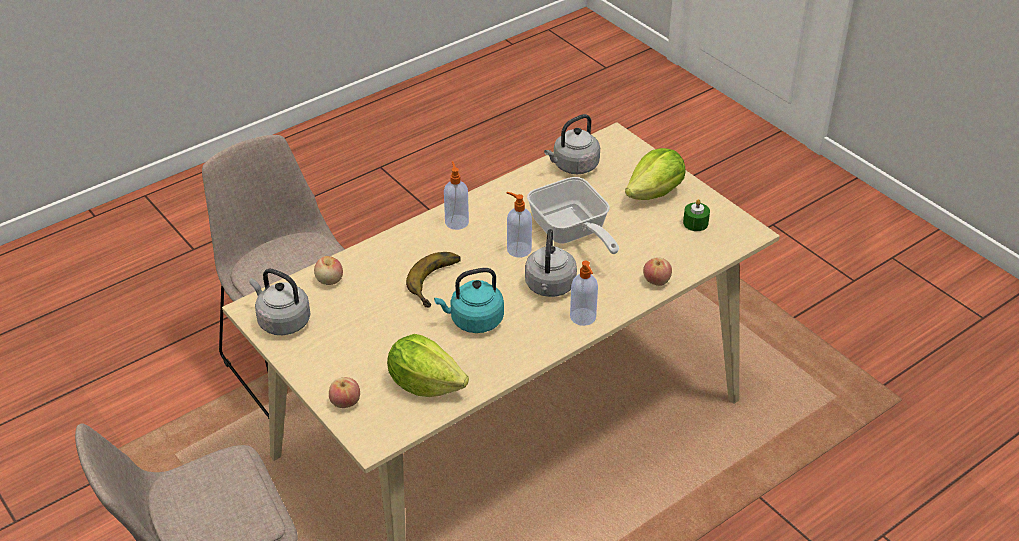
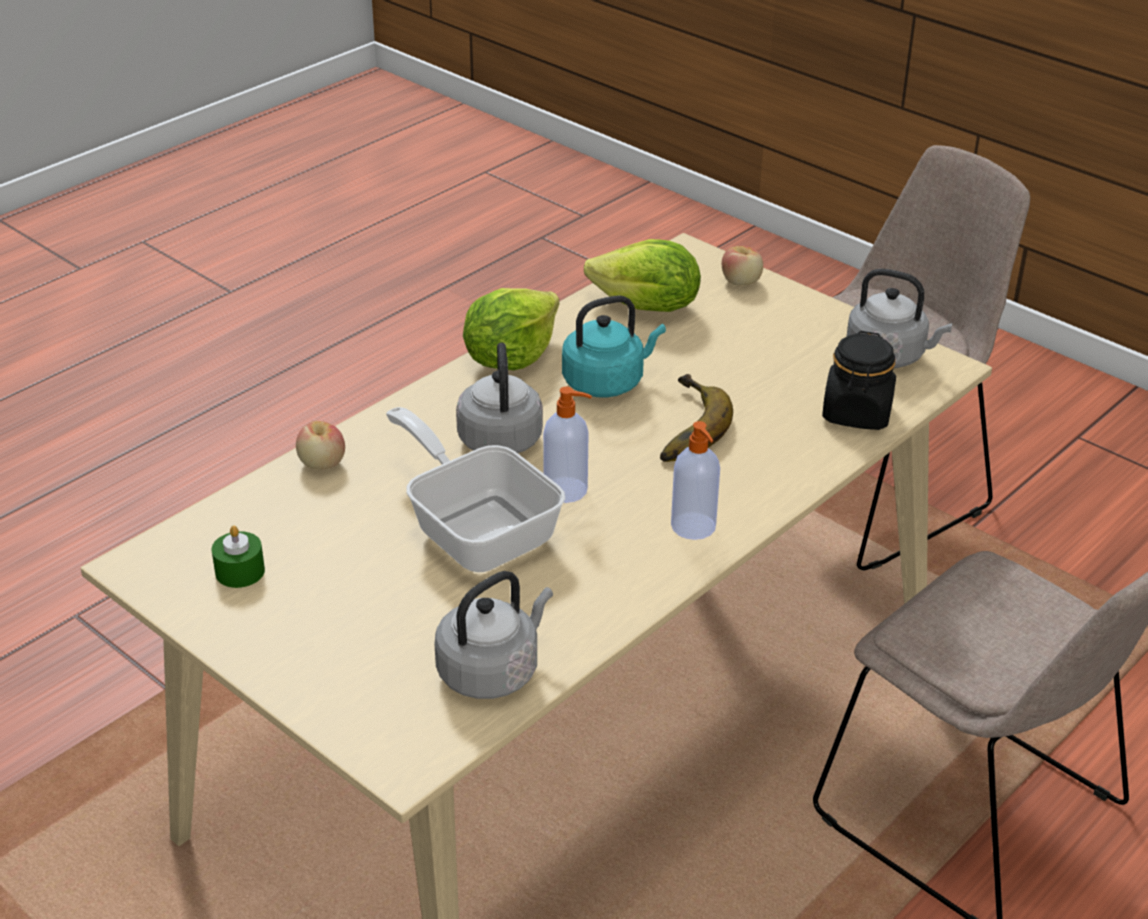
camera: 170 degrees right, 5 degrees down
apple [314,256,343,285] -> black jar [822,331,896,430]
soap dispenser [570,261,598,326] -> none
lettuce [625,148,686,200] -> lettuce moved to [463,288,559,370]

